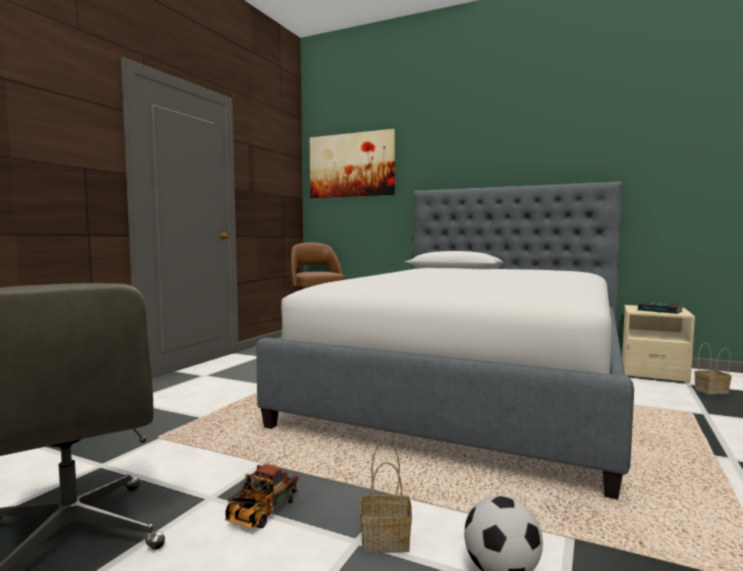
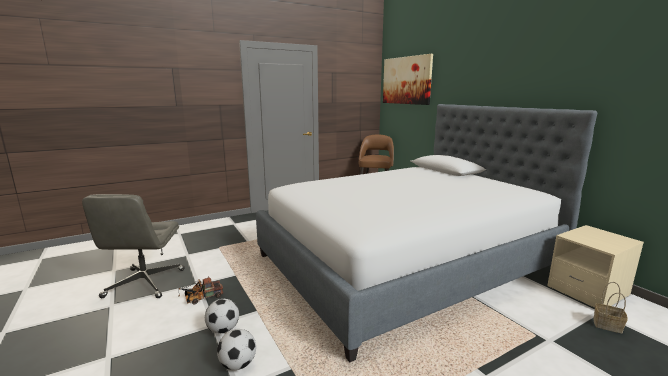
camera: 35 degrees right, 10 degrees up
basket [360,441,412,553] -> football [205,299,239,334]
book [638,301,683,314] -> none

